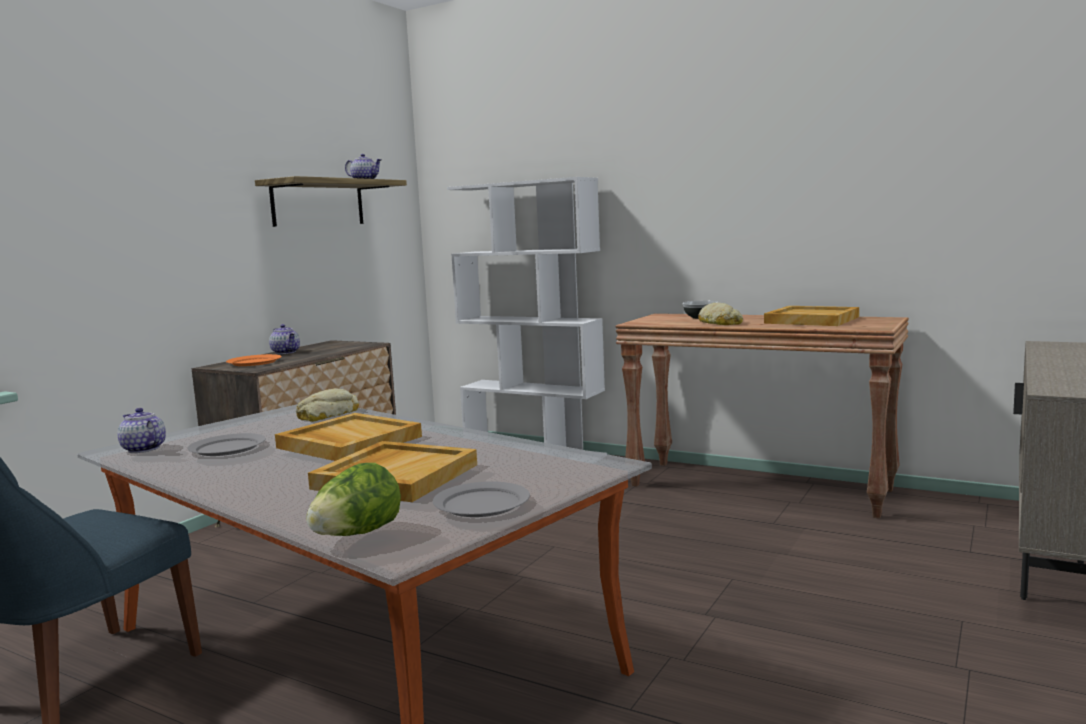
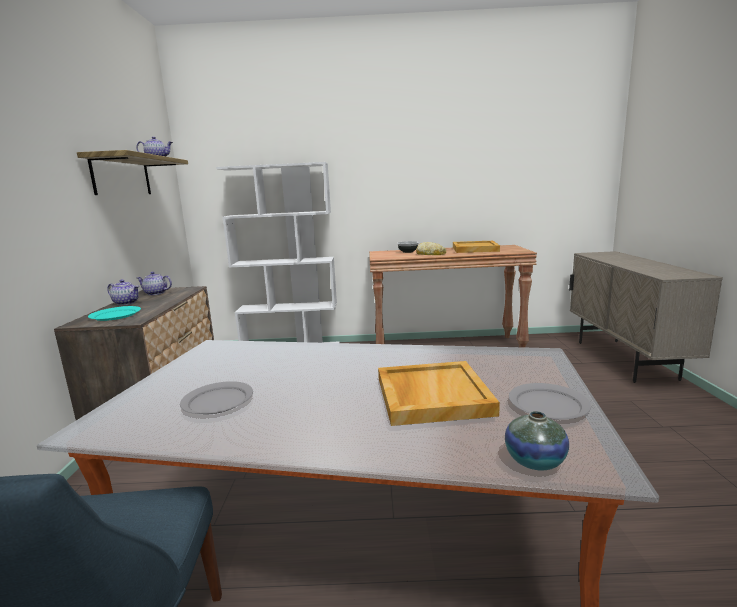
camera: 30 degrees left, 5 degrees up
teapot [117,408,166,453] -> teapot moved to [137,272,172,295]
orange plate [226,354,282,366] -> turquoise plate [88,306,141,321]
beige tray [275,413,422,461] -> none
bread [296,389,359,422] -> none
lettuce [306,463,401,536] -> vase [505,411,569,471]

